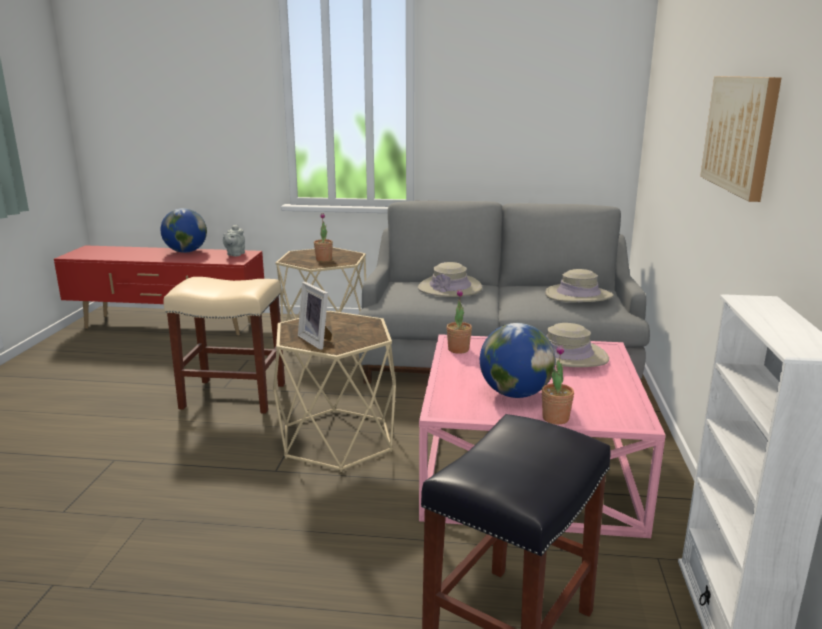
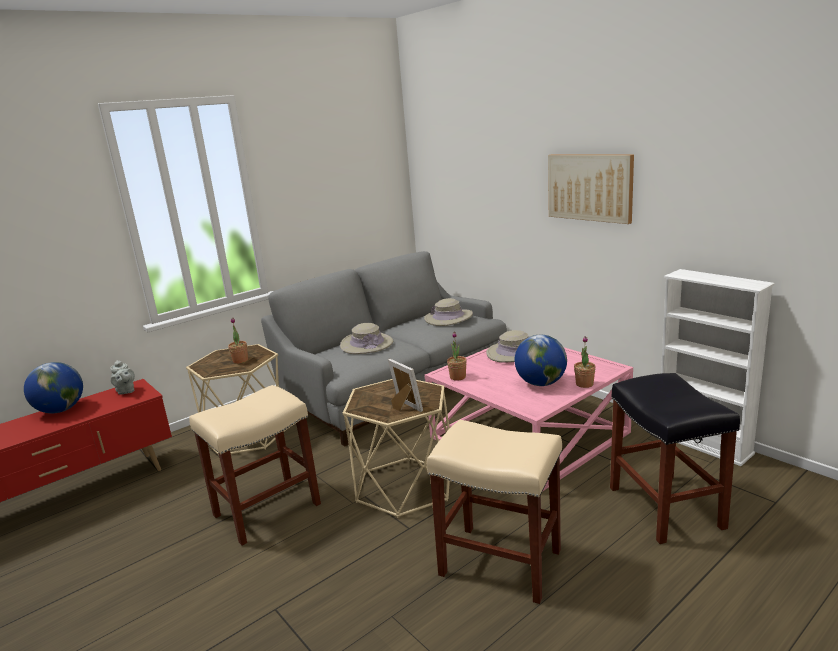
camera: 45 degrees left, 0 degrees up
picture frame [298,282,332,350] -> picture frame turned 135 degrees counterclockwise [388,359,423,412]
none -> beige stool [427,420,562,604]

